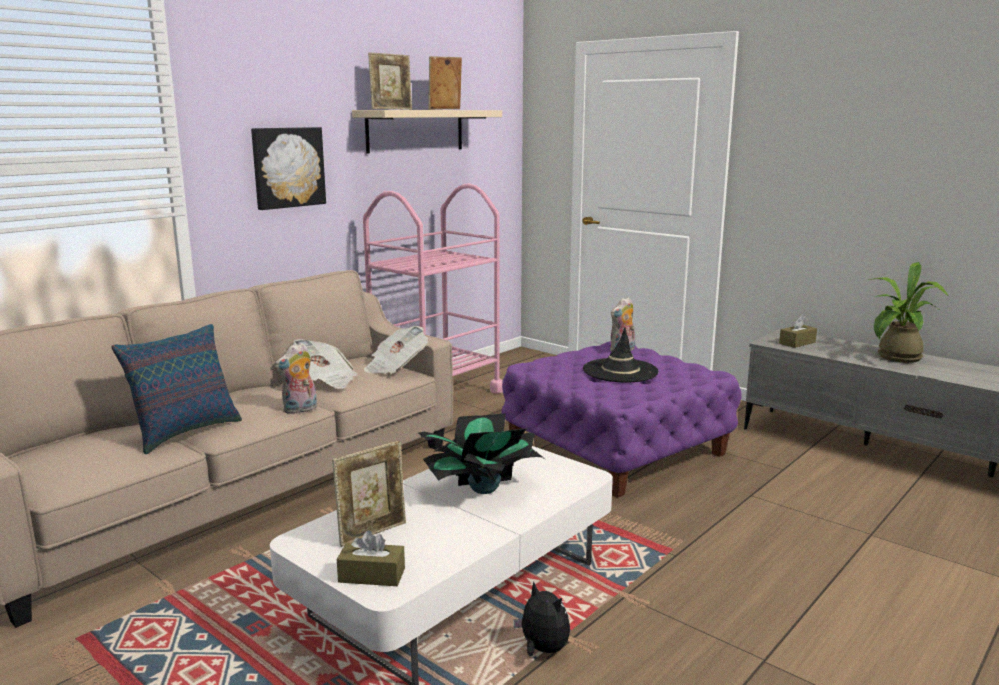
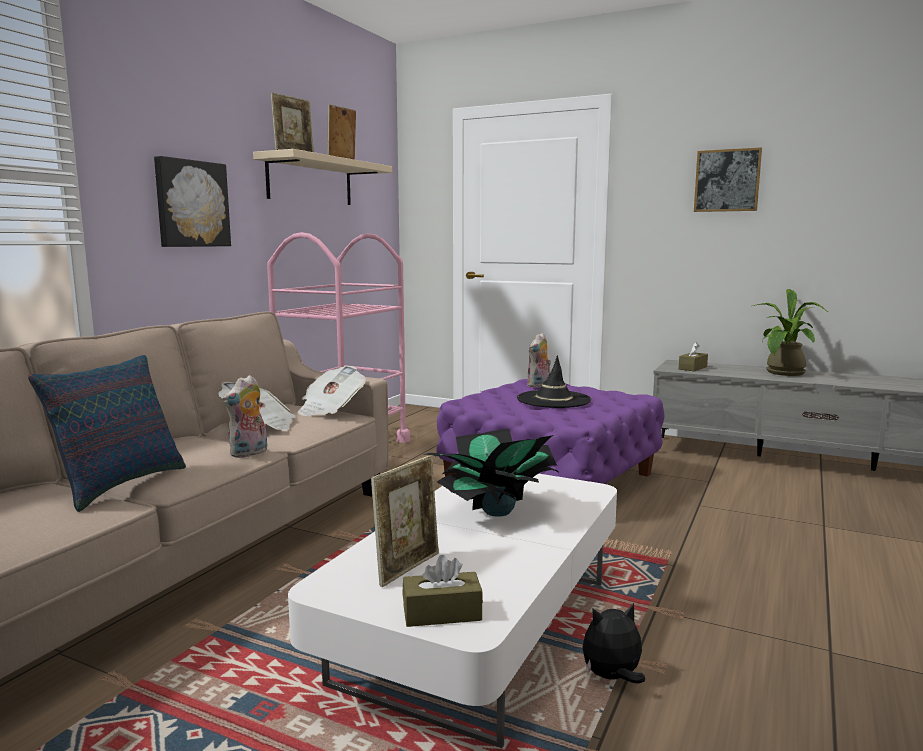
camera: 15 degrees left, 5 degrees down
plush toy [513,581,570,656] -> plush toy turned 45 degrees counterclockwise [583,603,645,684]
none -> picture [694,147,762,212]

